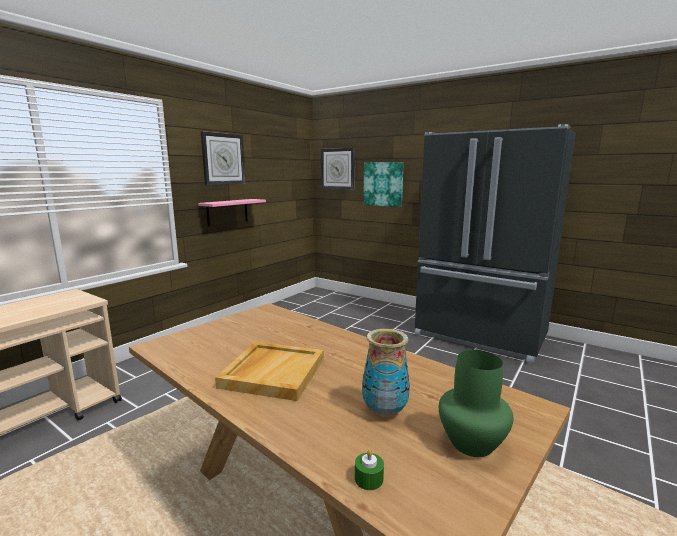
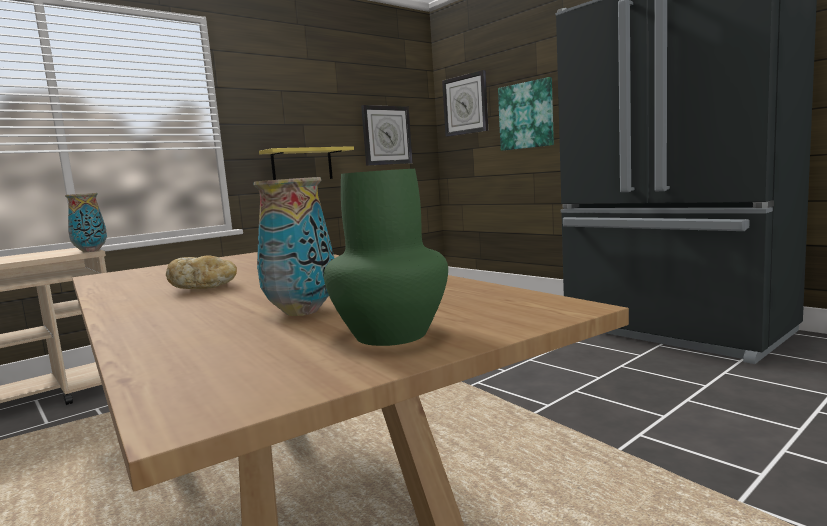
camera: 15 degrees right, 5 degrees down
pink shelf [198,199,266,226] -> yellow shelf [259,146,354,180]
wall clock [201,131,246,185] -> wall clock moved to [361,105,413,166]
beige tray [215,342,324,401] -> bread [166,255,237,289]
green candle [355,449,384,490] -> none
none -> vase [65,193,107,252]

